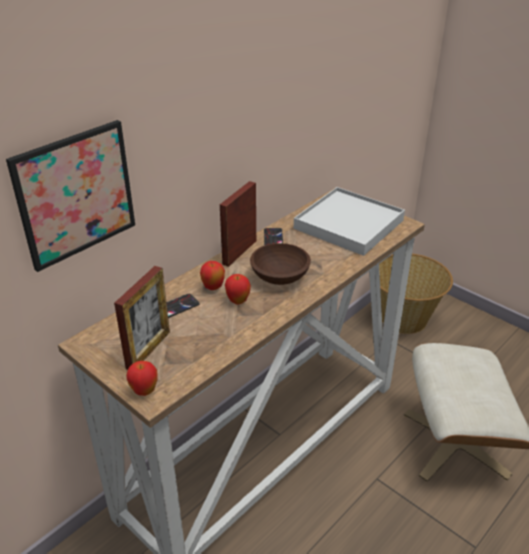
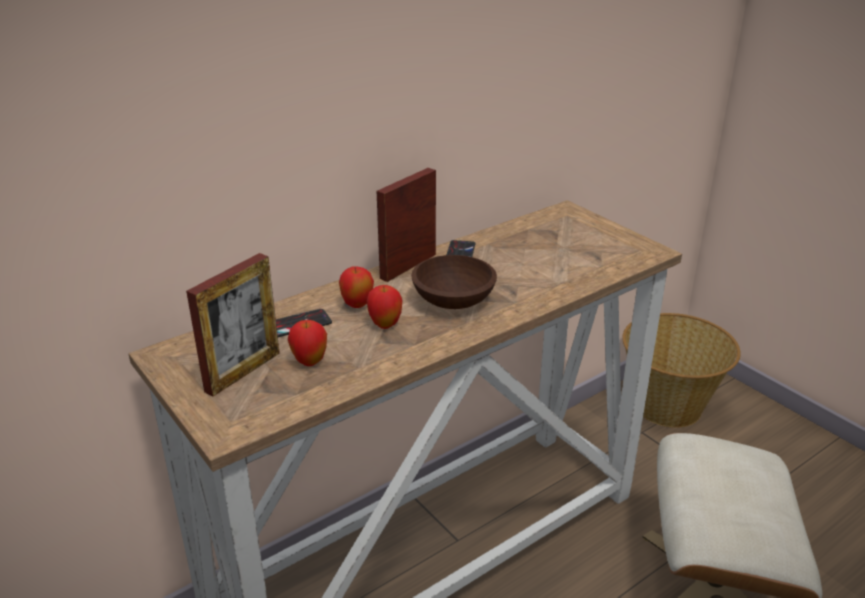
camera: 10 degrees right, 5 degrees down
picture [6,120,135,272] -> none
apple [126,361,158,396] -> apple moved to [288,320,327,366]
white tray [294,187,405,256] -> none

